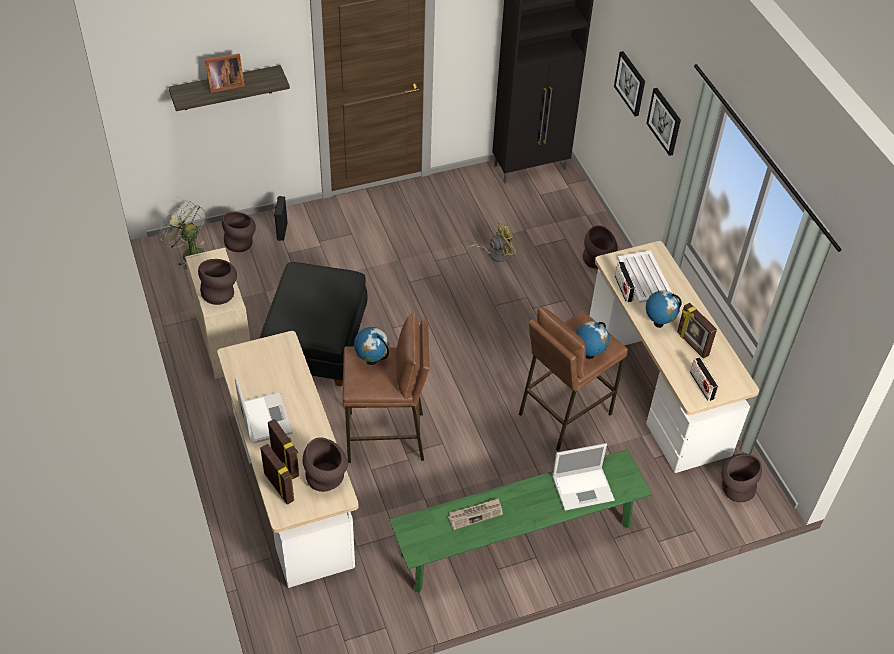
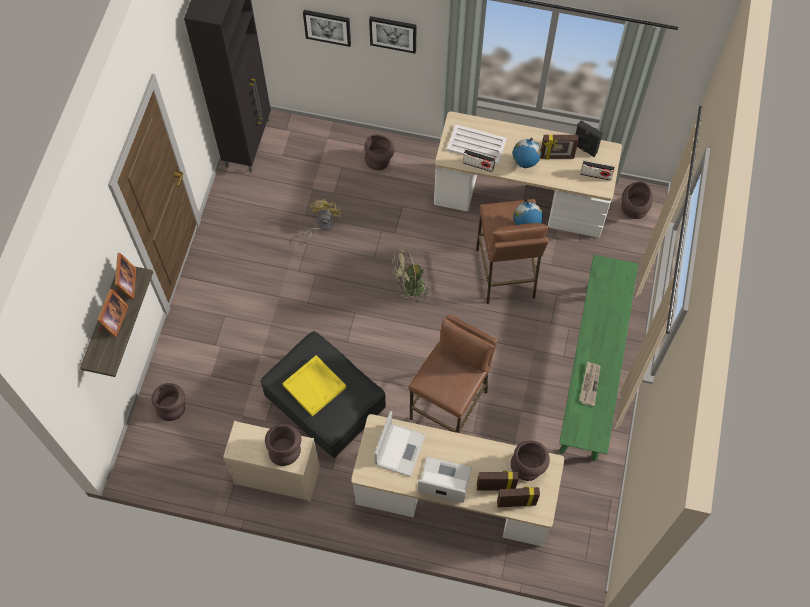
camera: 55 degrees left, 15 degrees up
green fan [160,202,206,269] -> green fan moved to [392,249,433,303]
black speaker [274,196,288,241] -> black speaker moved to [575,121,603,157]
globe [354,327,389,365] -> none
laptop [552,443,615,511] -> laptop moved to [374,411,426,477]
none -> picture frame [115,253,136,300]
none -> yellow tray [282,355,346,417]

